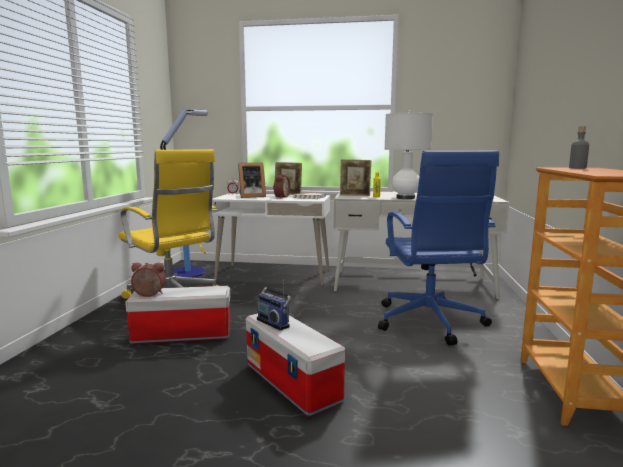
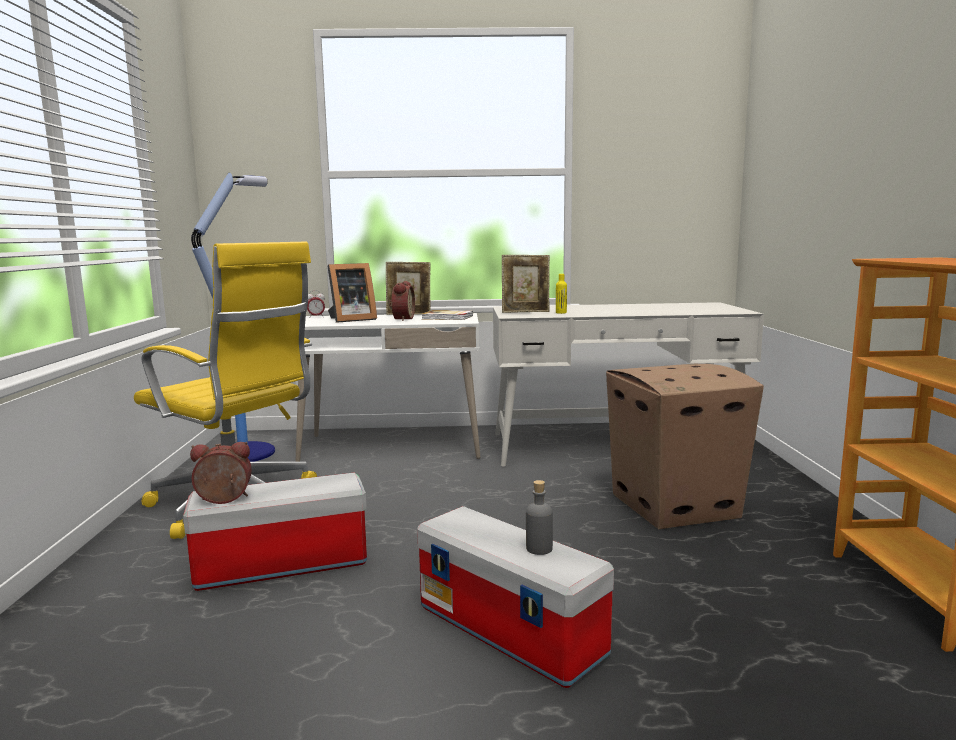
camera: 10 degrees left, 0 degrees up
radio [257,280,291,331] -> none
blue office chair [378,151,499,346] -> cardboard box [606,364,764,529]
white table lamp [384,111,433,199] -> none
grey bottle [569,126,589,168] -> grey bottle moved to [526,480,553,555]

